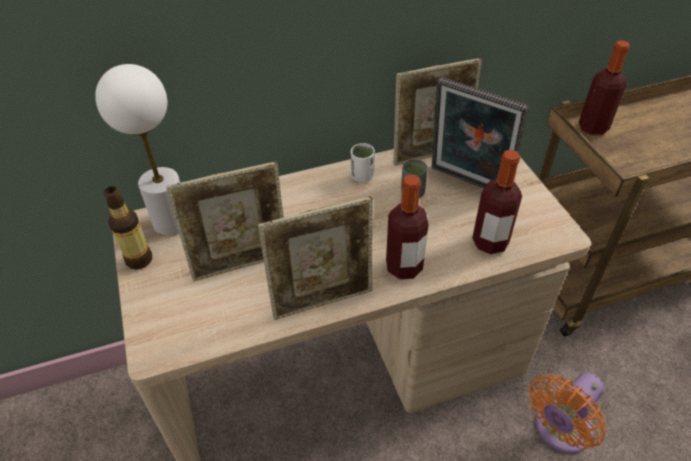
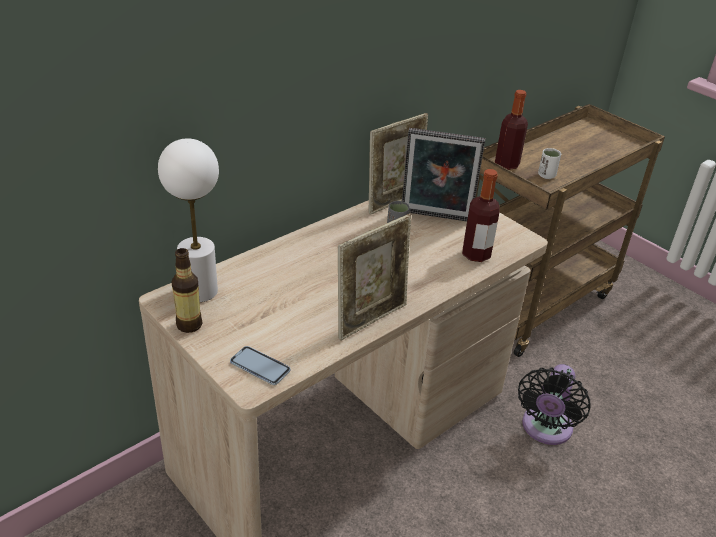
camera: 25 degrees left, 10 degrees down
picture frame [166,161,284,281] -> none
white cup [351,143,375,182] -> white cup moved to [538,148,561,179]
bottle [386,175,429,279] -> none
orange fan [528,372,606,454] -> black fan [518,364,590,445]
none -> phone [230,346,290,385]

